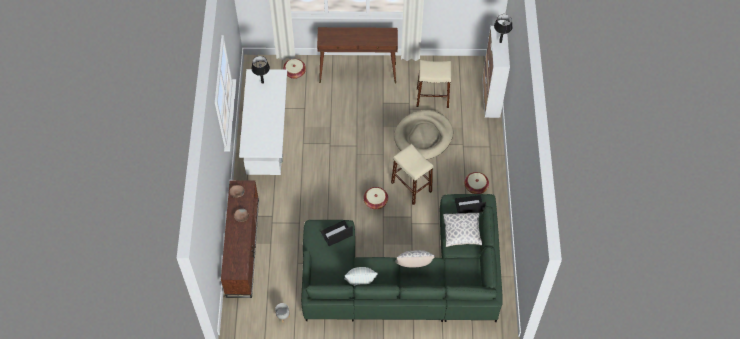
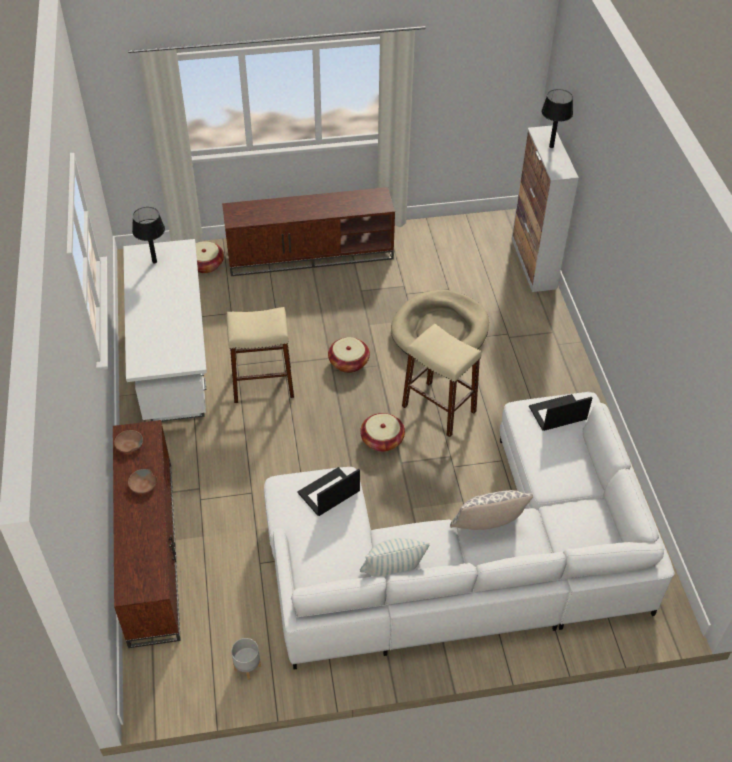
camera: 10 degrees left, 10 degrees down
green sofa [301,194,503,322] -> white sofa [264,392,674,669]
brown console table [317,27,398,84] -> brown tv stand [222,187,395,276]
beige stool [416,60,451,108] -> beige stool moved to [227,307,294,403]
pillow [443,213,482,247] -> none
basket [465,172,489,194] -> basket moved to [328,337,370,373]

